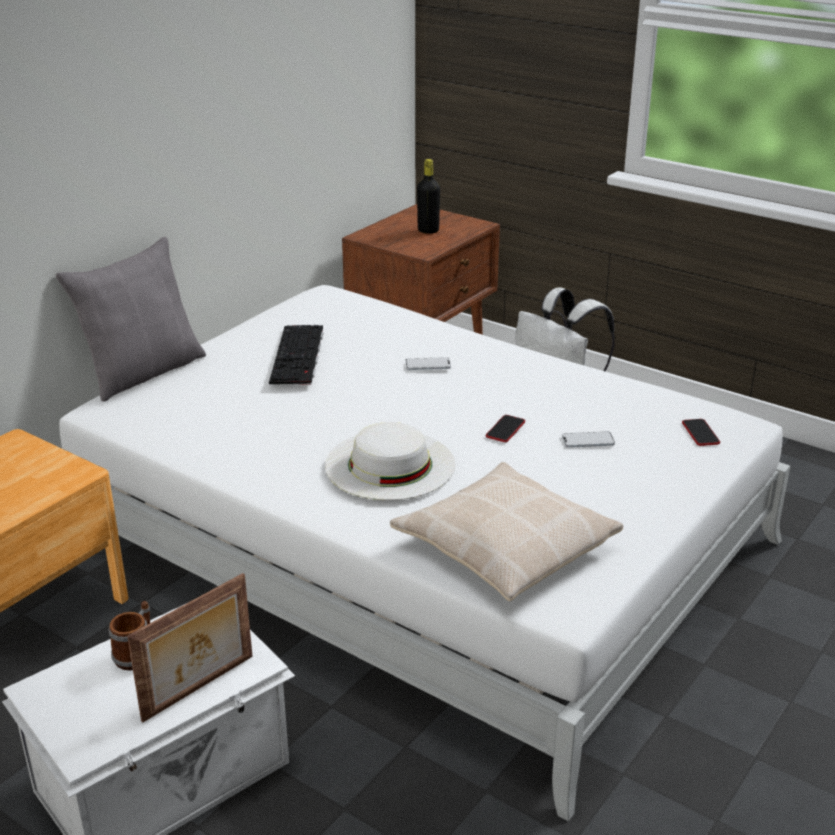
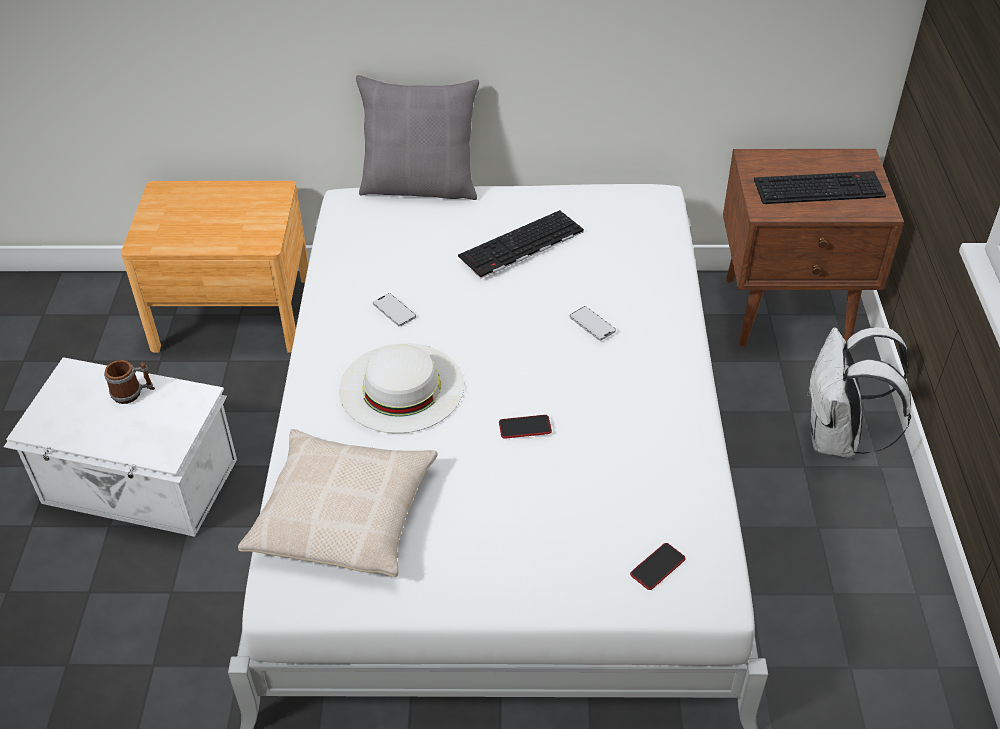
camera: 55 degrees right, 15 degrees up
picture frame [127,573,253,722] -> none
black bottle [417,159,440,234] -> keyboard [753,171,886,204]
phone [562,431,615,448] -> phone moved to [373,293,416,327]

